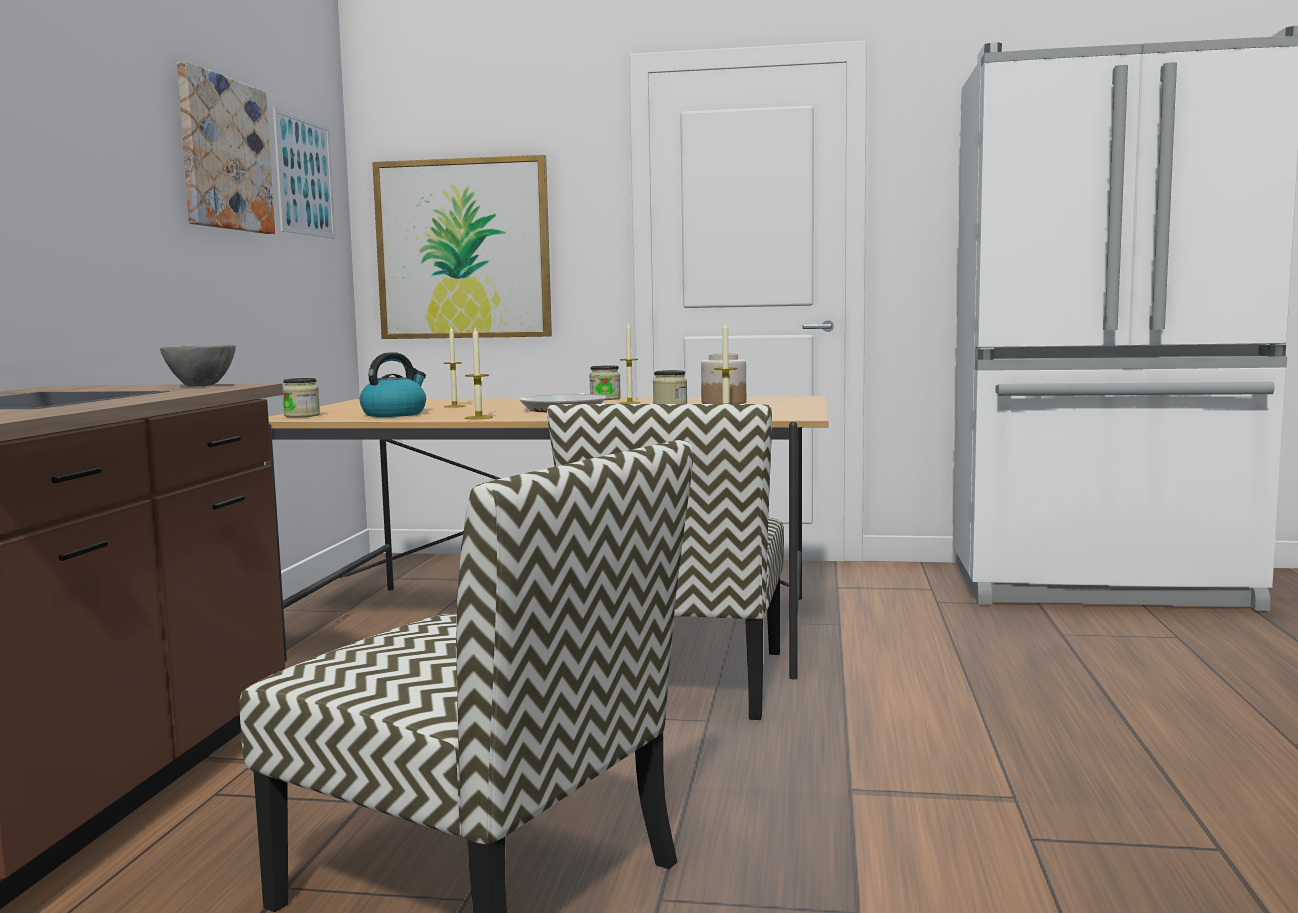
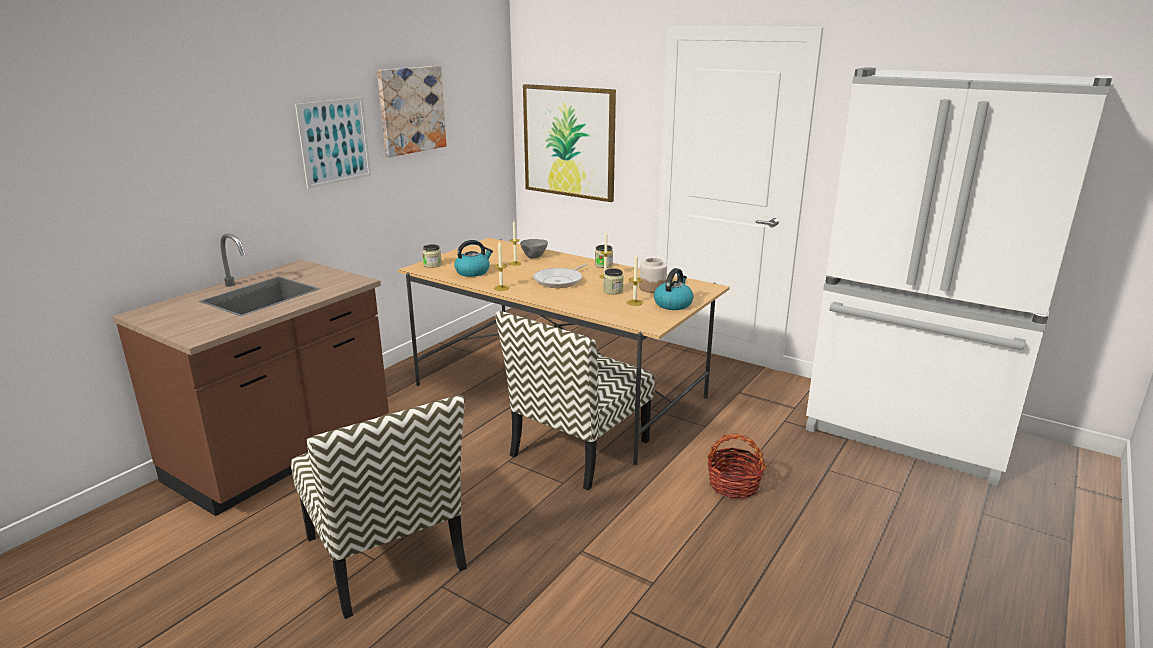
camera: 25 degrees right, 15 degrees up
grey bowl [160,345,236,387] -> grey bowl moved to [520,239,548,259]
picture [273,107,335,239] -> picture moved to [295,97,371,189]
none -> kettle [654,268,693,310]
none -> basket [707,433,767,499]

